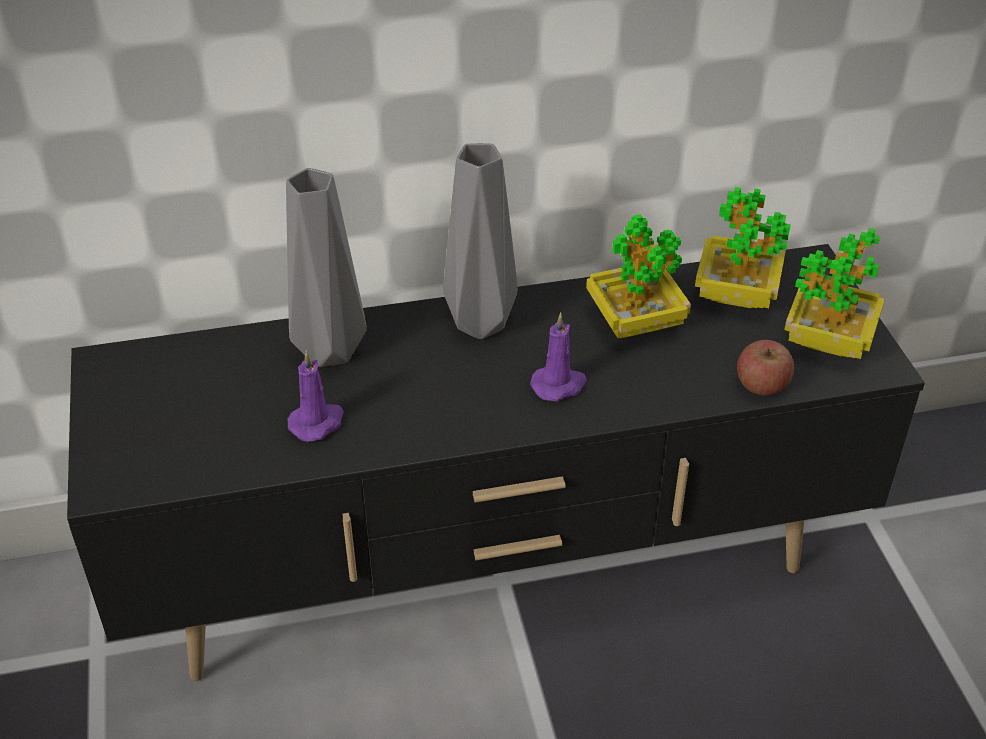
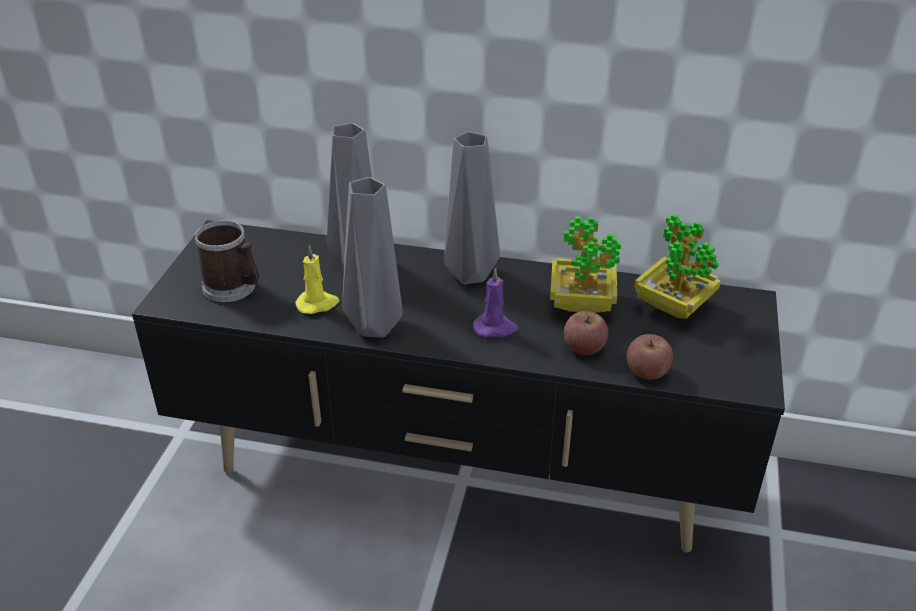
camera: 25 degrees right, 5 degrees down
purple candle [288,350,344,442] -> yellow candle [295,245,340,314]
potted plant [784,228,885,359] -> none
none -> mug [194,220,259,302]
none -> grey vase [342,177,403,338]
none -> apple [564,311,608,355]

